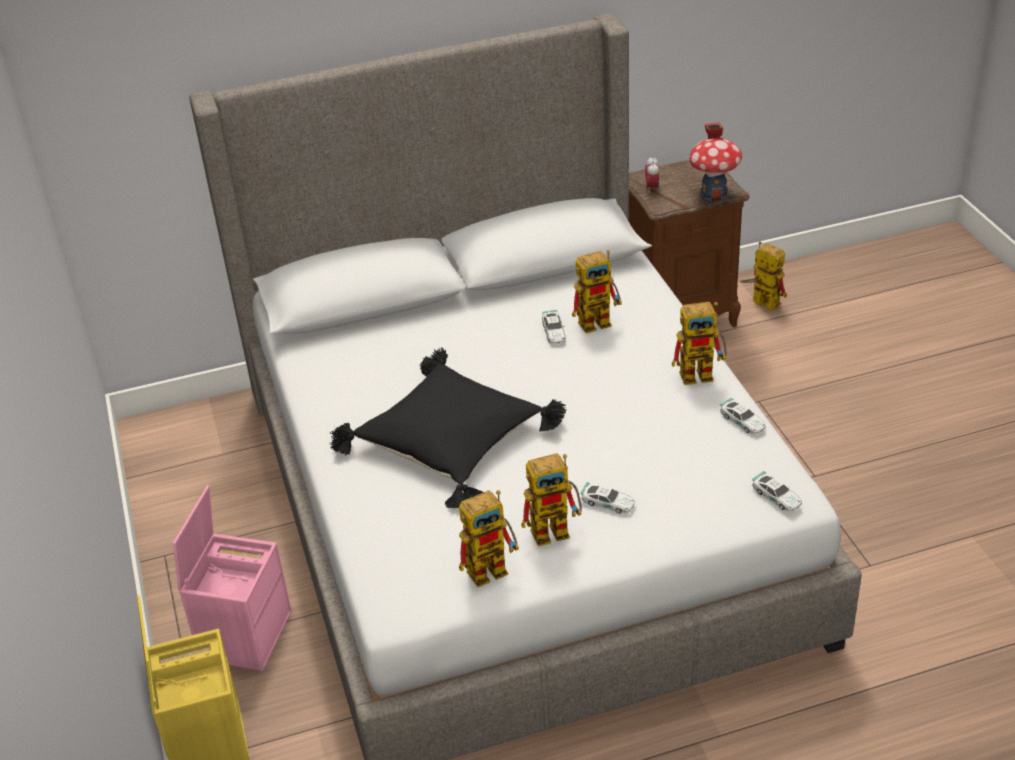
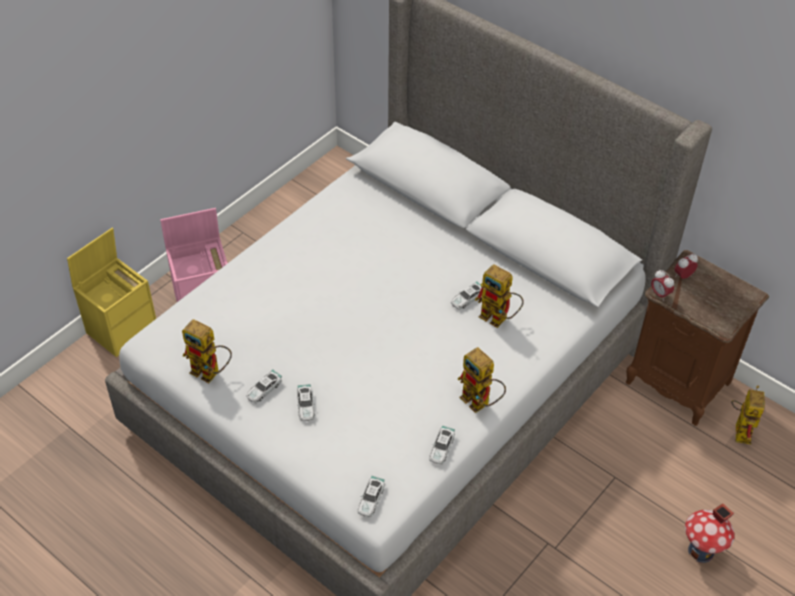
camera: 55 degrees right, 10 degrees up
black pillow [330,347,566,509] -> none
toy robot [521,453,582,546] -> toy car [246,370,282,404]
toy house [689,122,742,201] -> toy house moved to [685,504,735,563]
none -> alarm clock [651,270,674,301]

